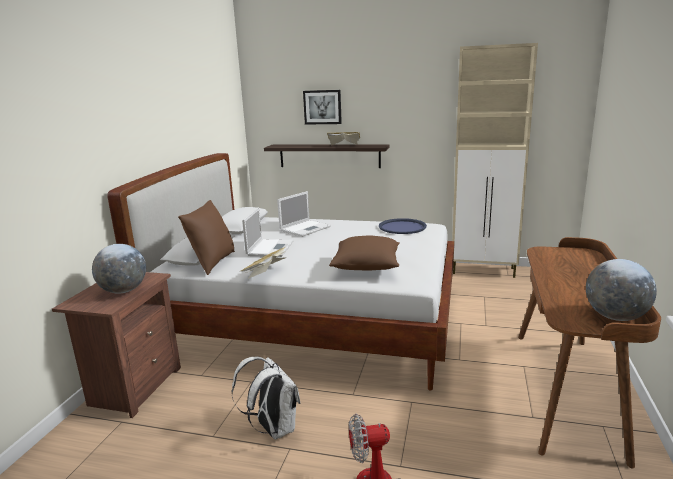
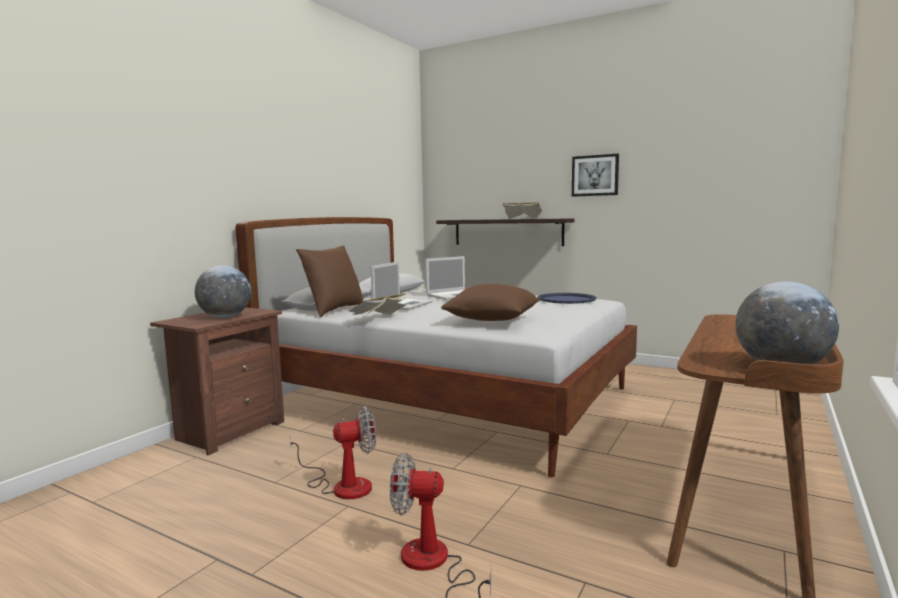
camera: 15 degrees right, 10 degrees down
white backpack [232,357,300,440] -> fan [290,406,376,499]
picture [303,90,342,124] -> picture moved to [572,154,619,197]
beige cabinet [452,43,538,278] -> none

